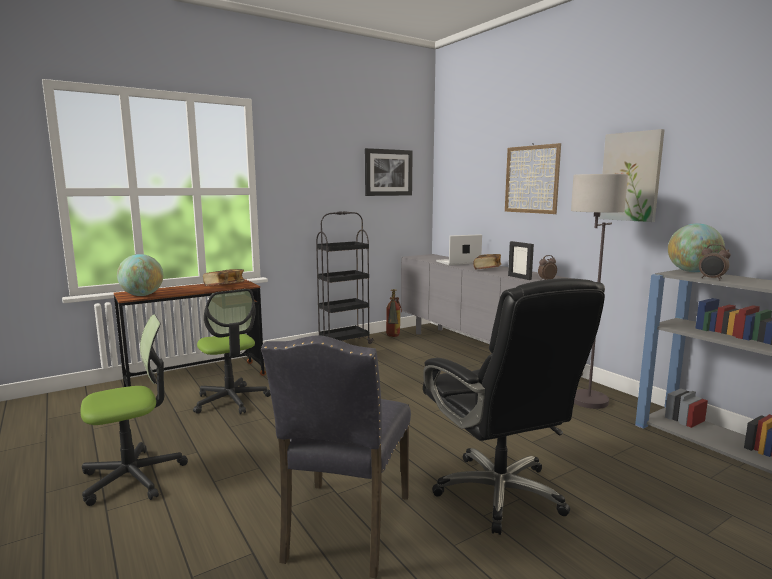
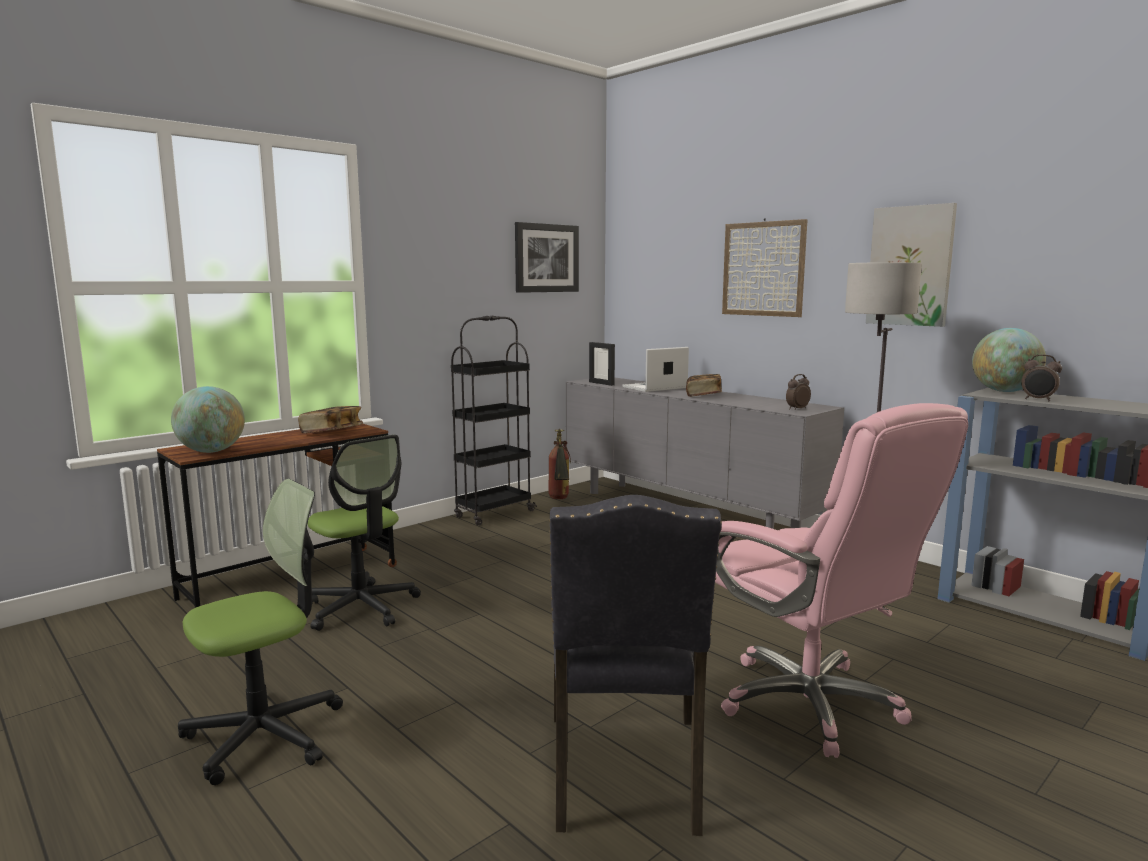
camera: 10 degrees left, 0 degrees up
black office chair [423,278,605,535] -> pink office chair [715,403,968,758]
picture frame [508,241,534,280] -> picture frame moved to [589,342,615,386]

